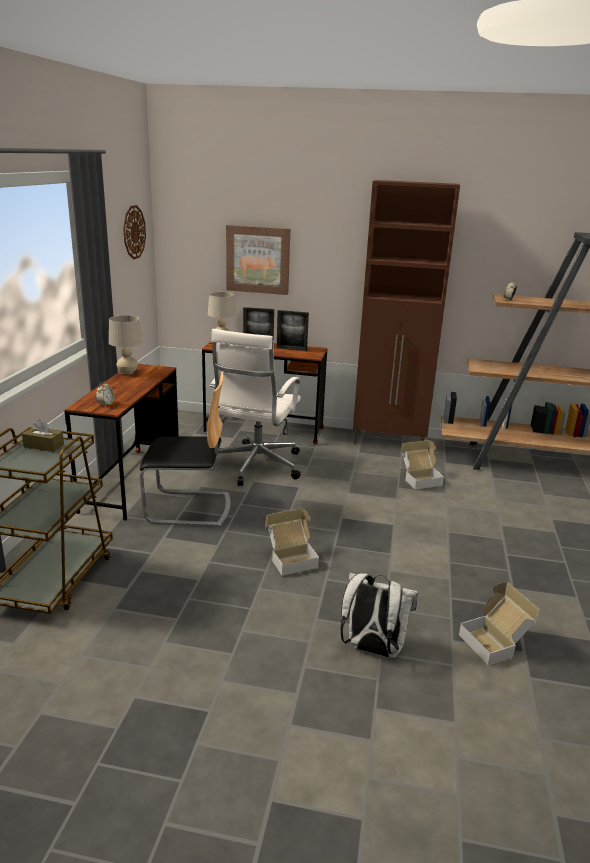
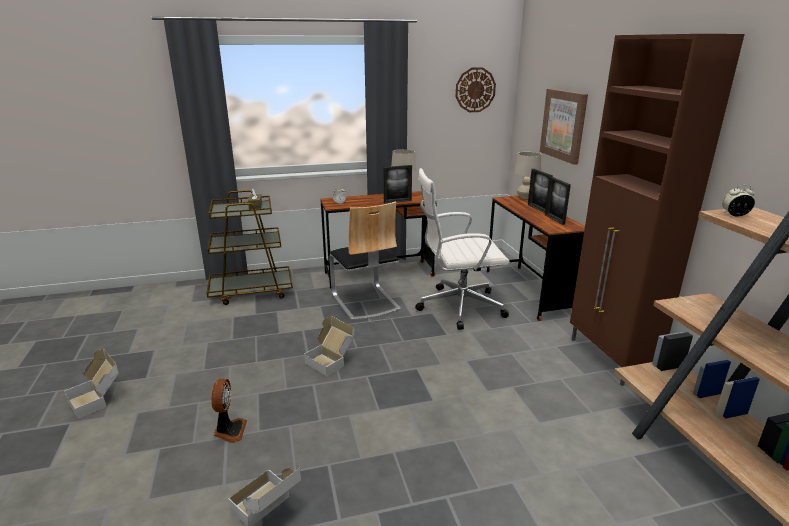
camera: 65 degrees right, 0 degrees up
white backpack [340,573,418,658] -> fan [211,379,247,443]
cardboard box [401,440,444,490] -> cardboard box moved to [64,349,119,419]
none -> picture frame [384,165,412,204]

